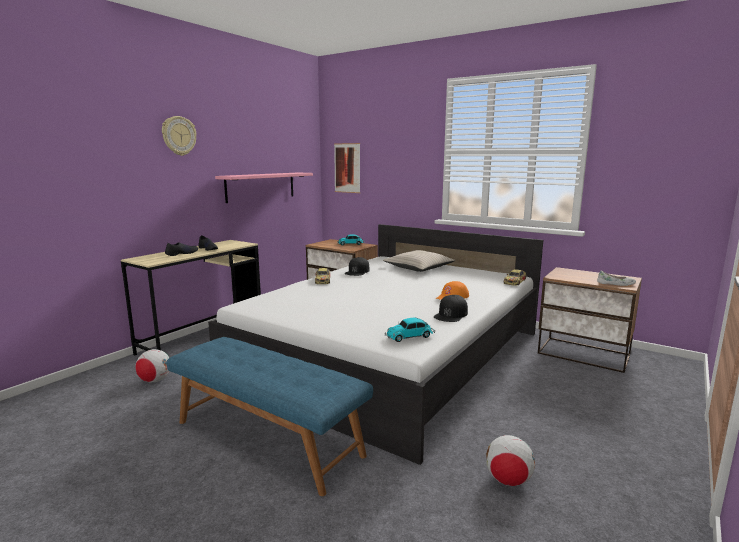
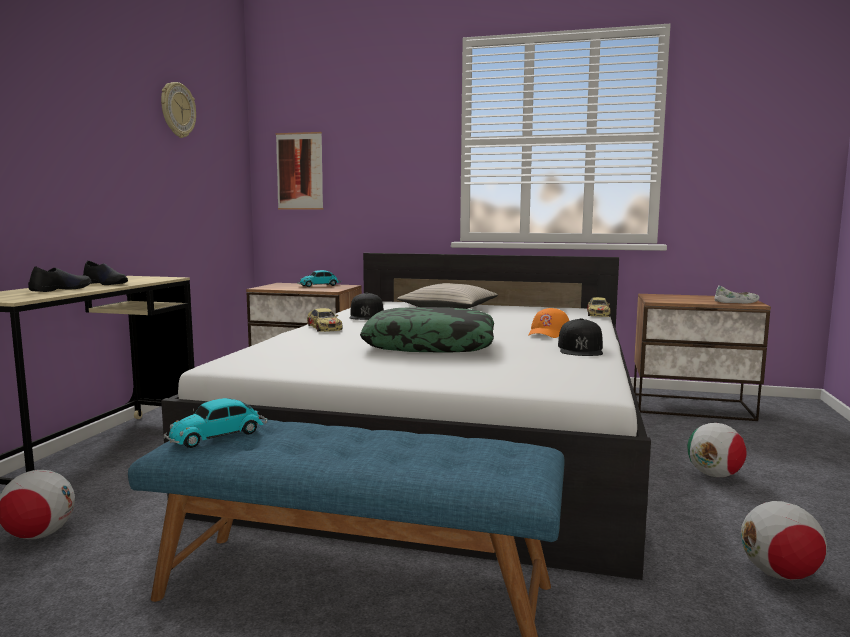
camera: 20 degrees left, 5 degrees down
wall clock [162,116,196,156] -> wall clock moved to [161,82,196,138]
pink shelf [215,173,313,203] -> none
toy car [385,318,435,342] -> toy car moved to [164,398,268,448]
none -> pillow [360,307,494,353]
none -> football [687,423,747,477]

